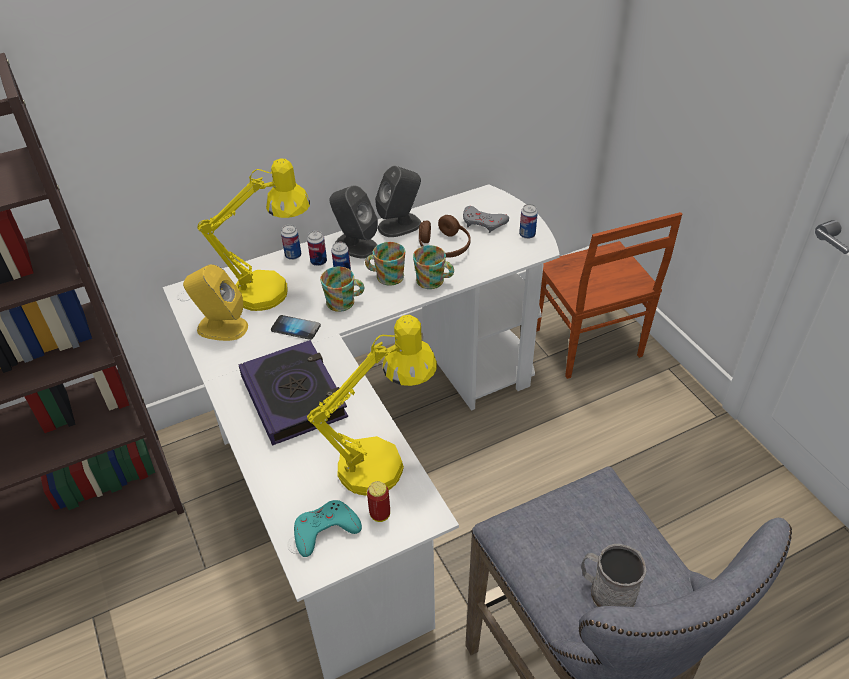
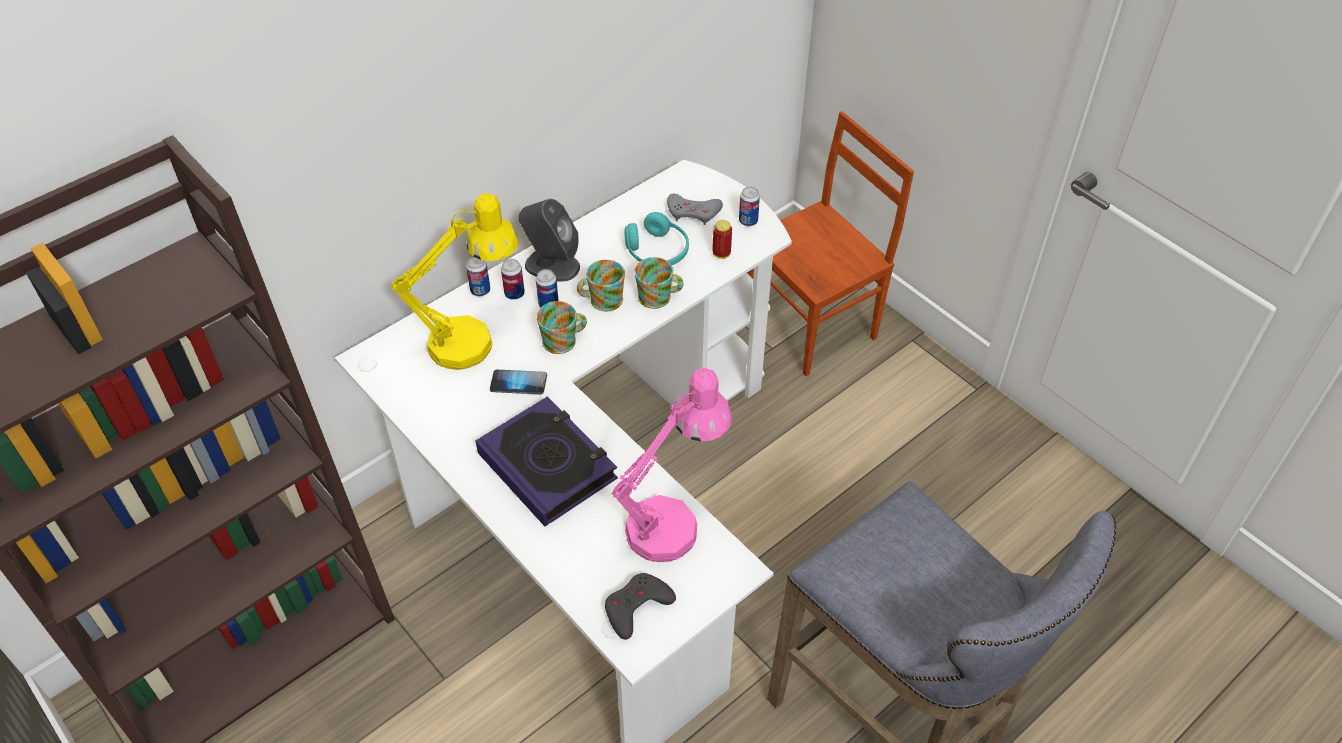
camera: 15 degrees left, 5 degrees up
yellow speaker [183,264,248,341] -> none
turquoise game controller [294,500,362,557] -> grey game controller [605,573,676,640]
yellow table lamp [307,315,437,496] -> pink table lamp [611,368,732,562]
can [367,481,390,522] -> can moved to [713,220,732,259]
grey speaker [375,166,421,237] -> none
brown headphones [419,215,471,258] -> turquoise headphones [624,212,689,265]
brown chair [536,212,682,379] -> brown chair turned 90 degrees counterclockwise [747,111,914,376]
grey mug [581,544,646,607] -> none

